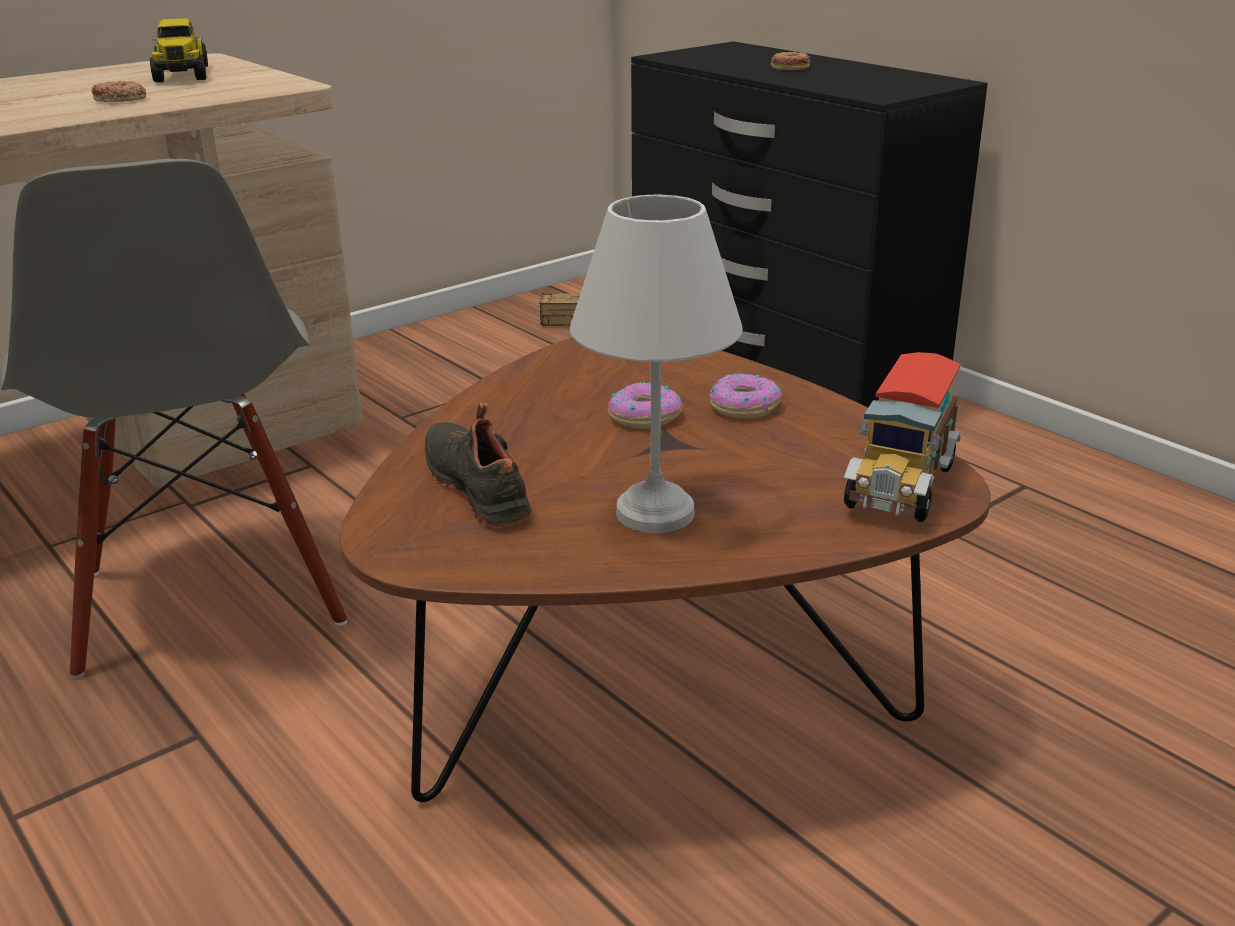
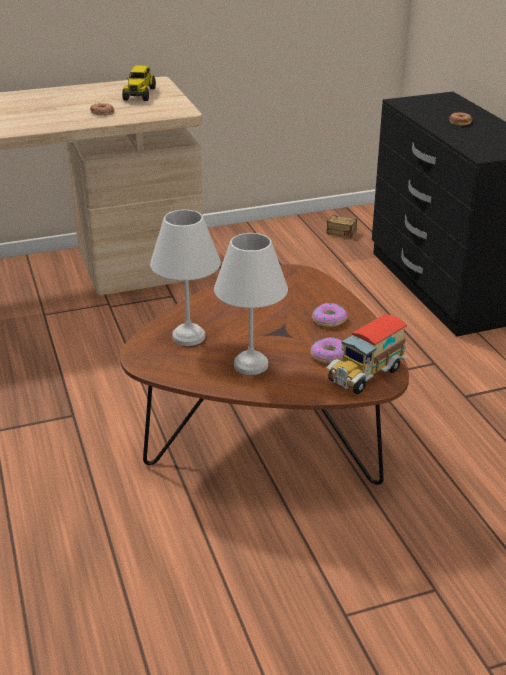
camera: 20 degrees right, 5 degrees up
grey chair [0,159,347,679] -> none
black shoe [425,403,532,527] -> white table lamp [150,210,221,346]
donut [608,382,683,429] -> donut moved to [311,337,344,364]

